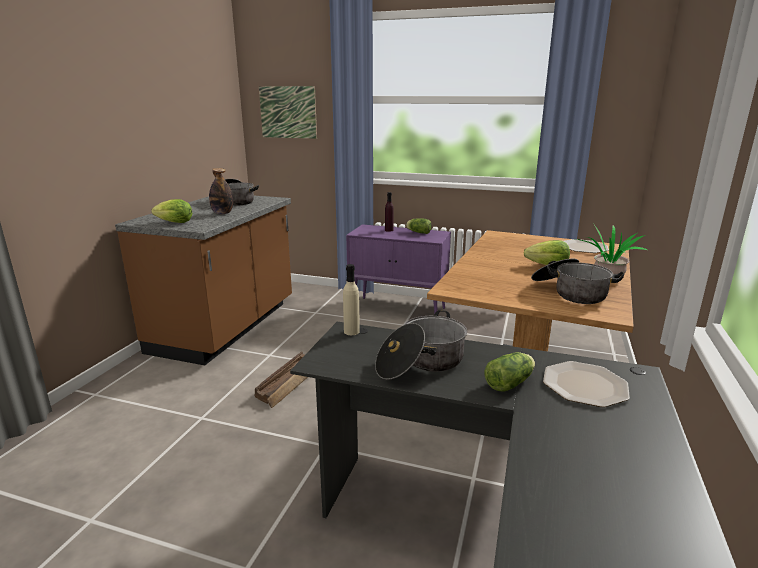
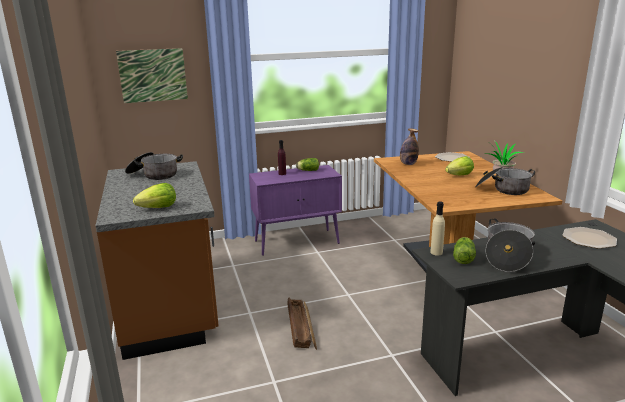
camera: 35 degrees left, 0 degrees up
bottle [209,168,233,214] -> bottle moved to [400,128,419,165]
lettuce [484,352,535,392] -> lettuce moved to [453,237,476,264]

